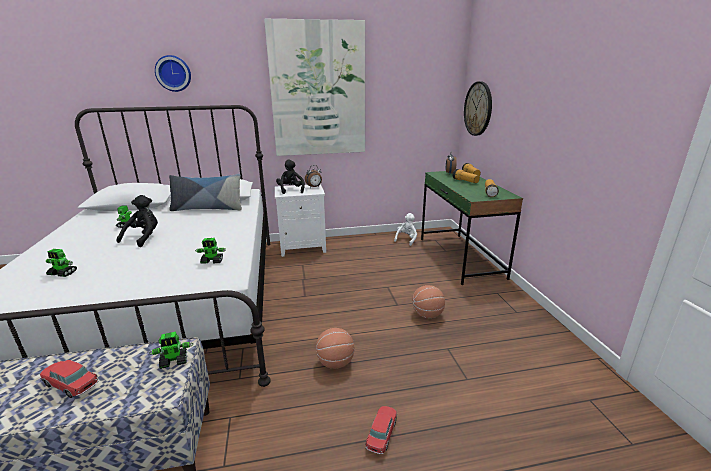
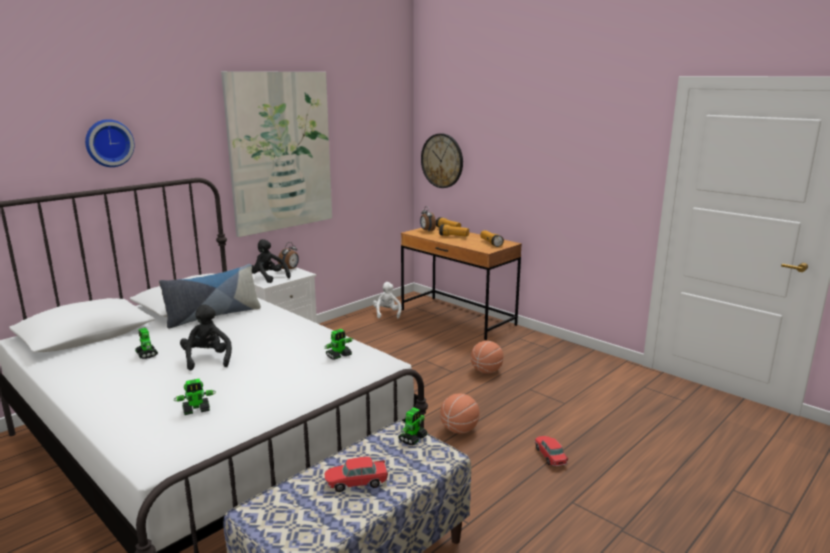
camera: 35 degrees left, 5 degrees down
green desk [421,171,523,285] -> brown desk [401,226,522,340]

